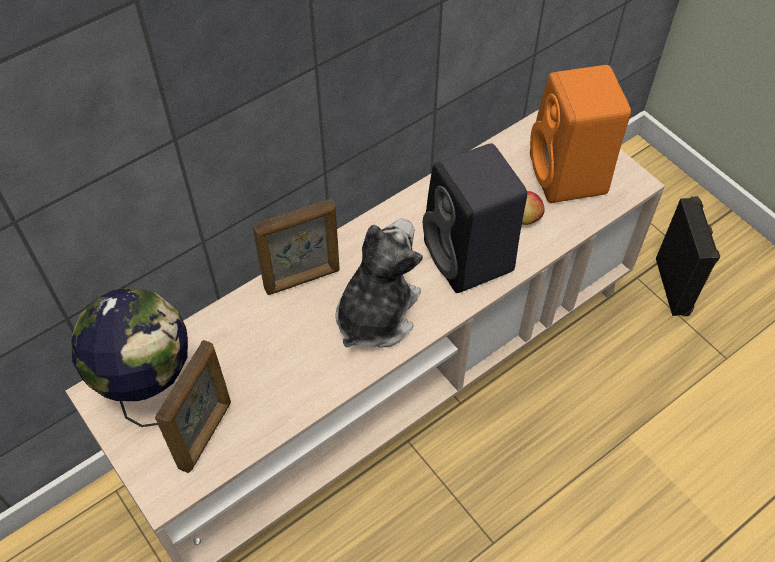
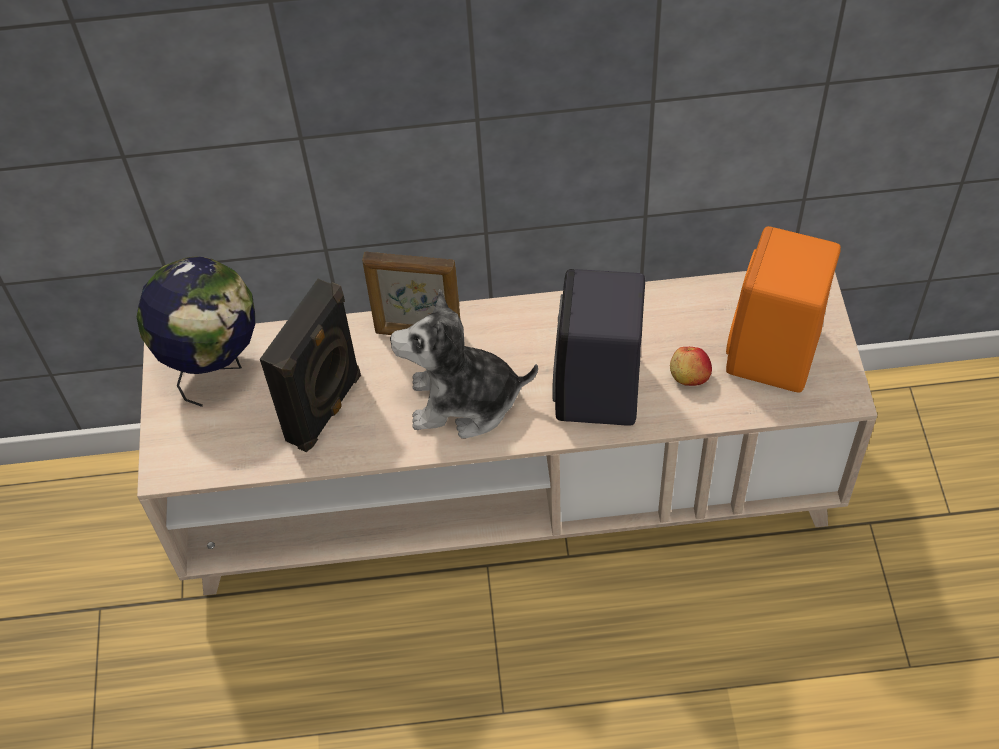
camera: 35 degrees right, 0 degrees up
picture frame [155,340,231,473] -> none
plush toy [335,219,423,348] -> plush toy turned 150 degrees counterclockwise [390,289,538,439]
black speaker [656,196,720,316] -> black speaker moved to [260,279,361,452]

